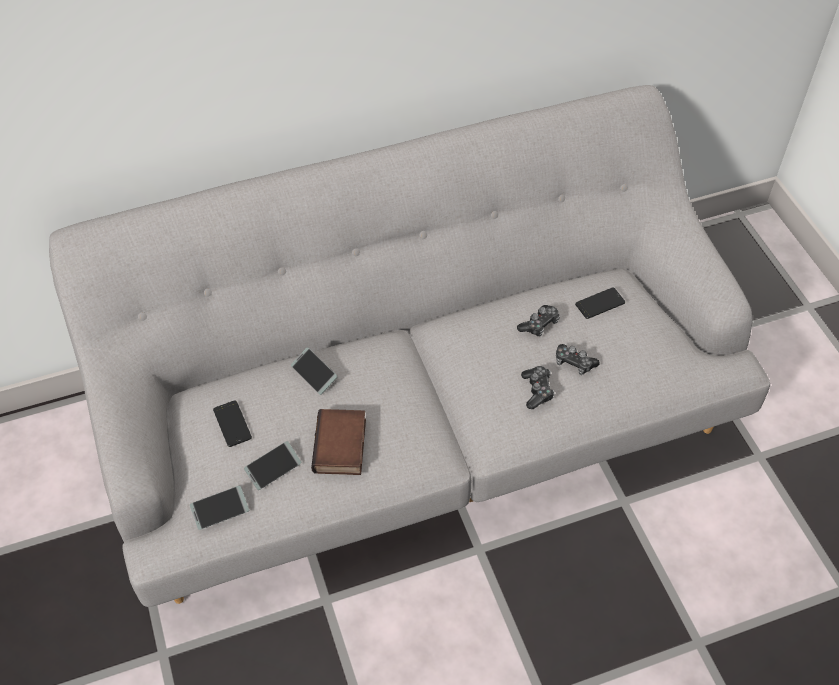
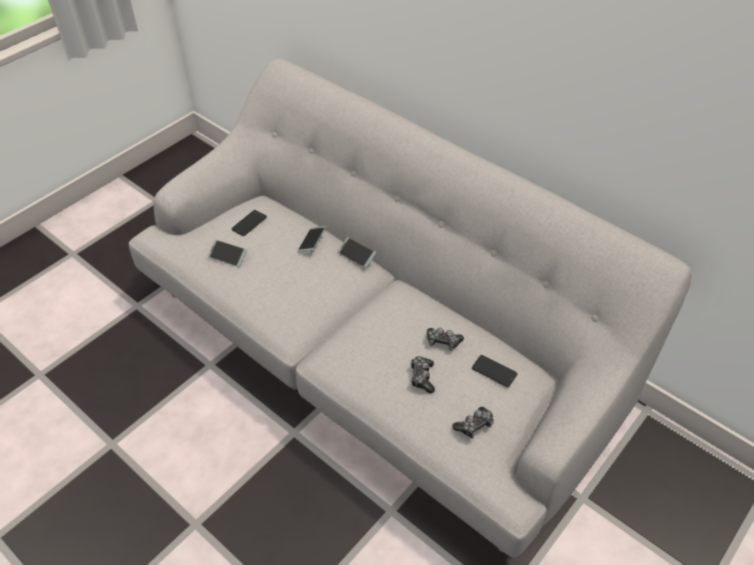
camera: 60 degrees right, 5 degrees down
phone [190,486,249,530] -> phone moved to [338,237,376,268]
book [311,409,366,475] -> none
game controller [521,366,555,409] -> game controller moved to [452,407,494,438]

